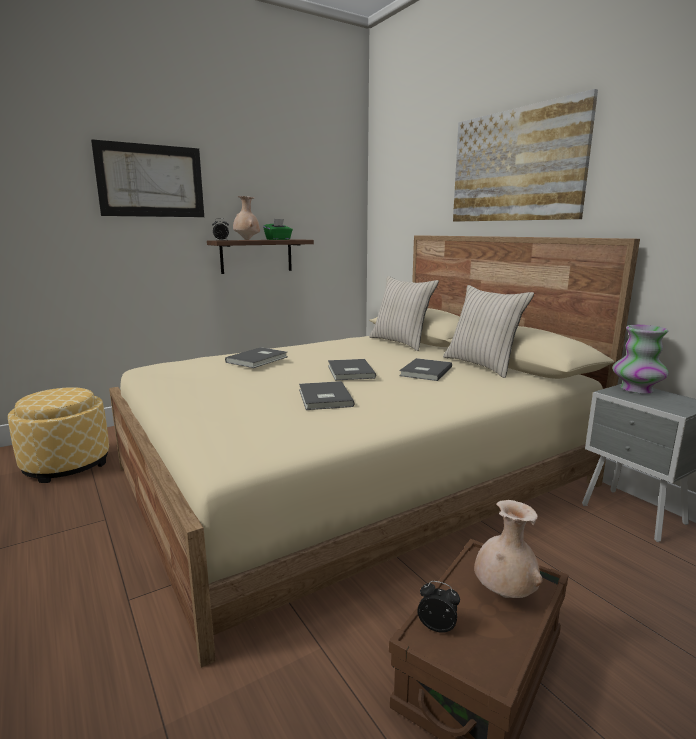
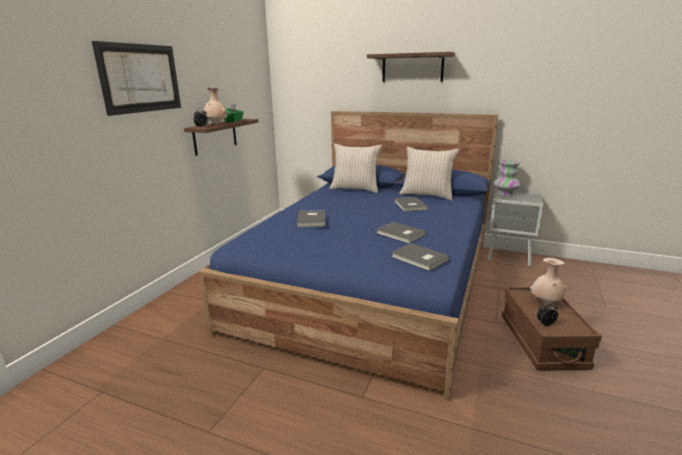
camera: 35 degrees left, 5 degrees up
ottoman [8,387,109,483] -> none
beige bed [109,235,640,668] -> blue bed [199,111,498,401]
grey book [328,359,376,380] -> grey book moved to [391,243,449,271]
picture [453,89,598,222] -> shelf [367,52,455,82]

